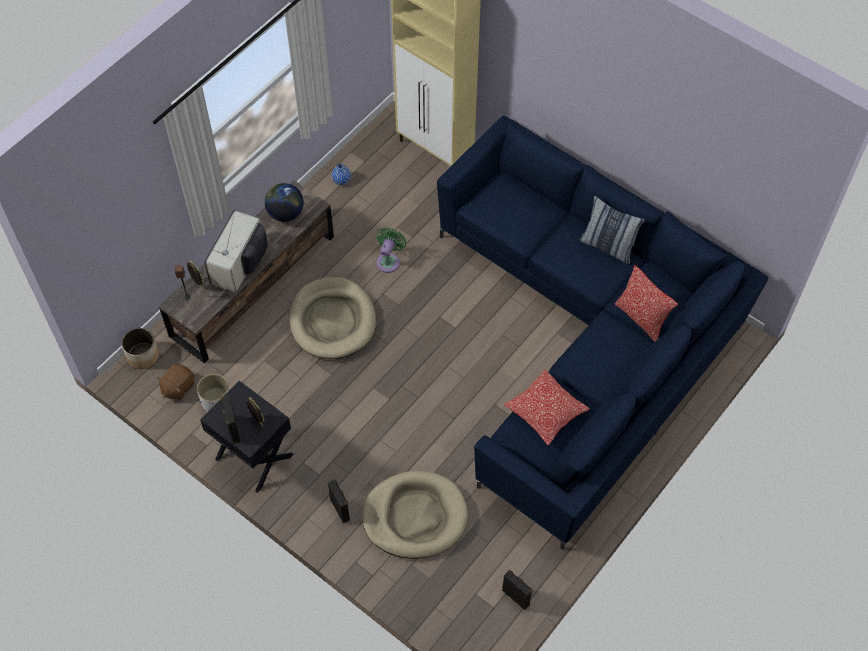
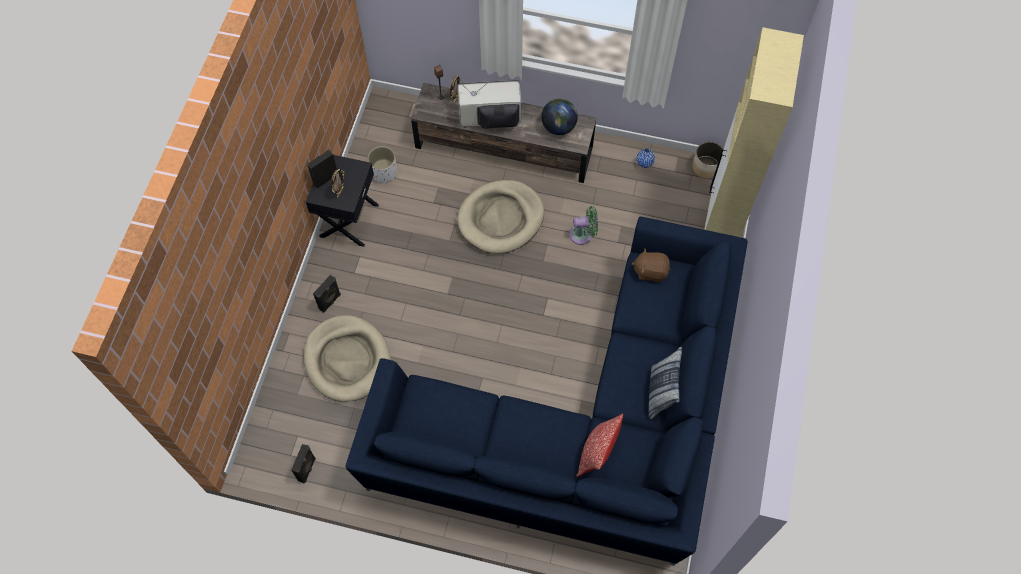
camera: 65 degrees right, 5 degrees up
planter [121,328,159,369] -> planter moved to [692,142,723,179]
brown plush toy [157,364,195,400] -> brown plush toy moved to [632,248,670,282]
pillow [504,369,590,445] -> none

